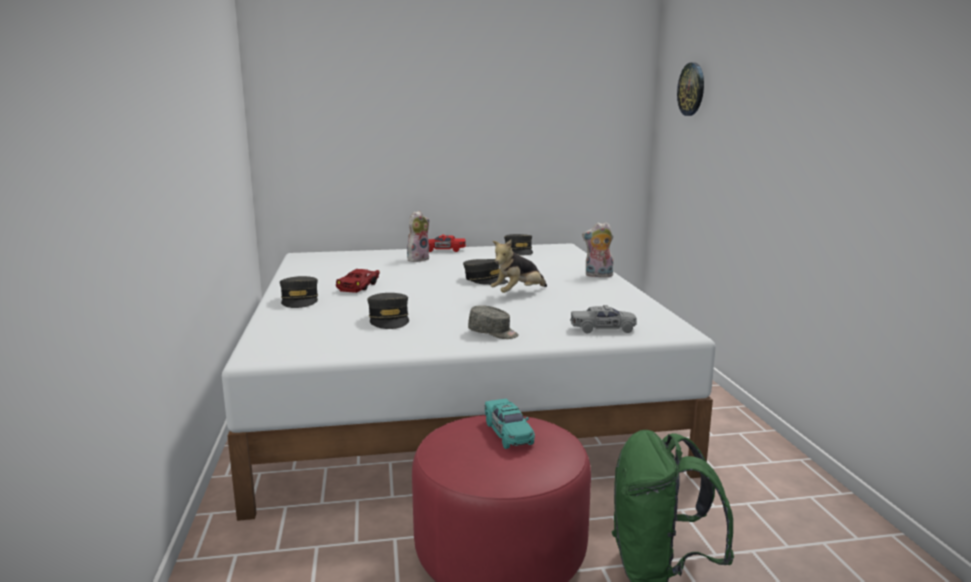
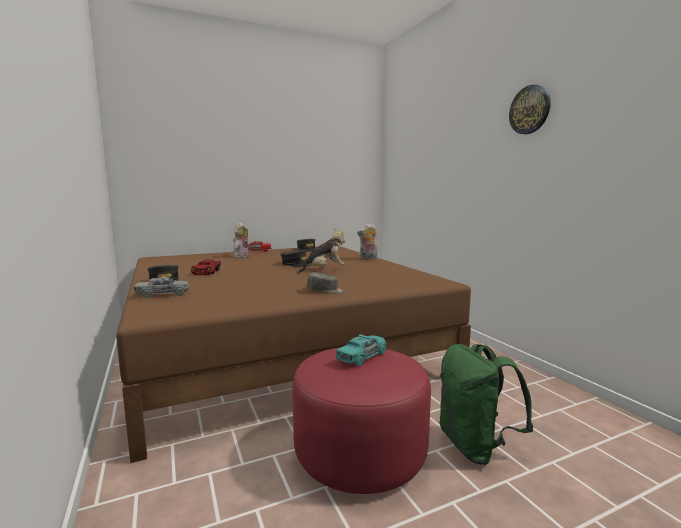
camera: 15 degrees left, 5 degrees down
white bed [222,243,716,521] -> brown bed [116,246,471,463]
grey cap [367,293,409,329] -> none
turquoise toy car [485,399,535,449] -> turquoise toy car turned 105 degrees counterclockwise [336,334,386,366]
plush toy [491,240,547,293] -> plush toy turned 150 degrees counterclockwise [298,228,346,273]
grey toy car [570,305,637,333] -> grey toy car moved to [134,276,189,298]
wall clock [677,63,704,116] -> wall clock moved to [509,85,551,134]

